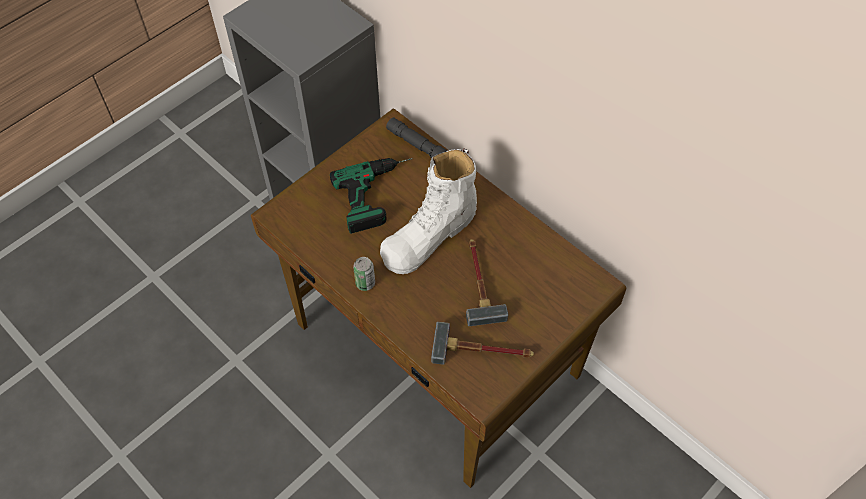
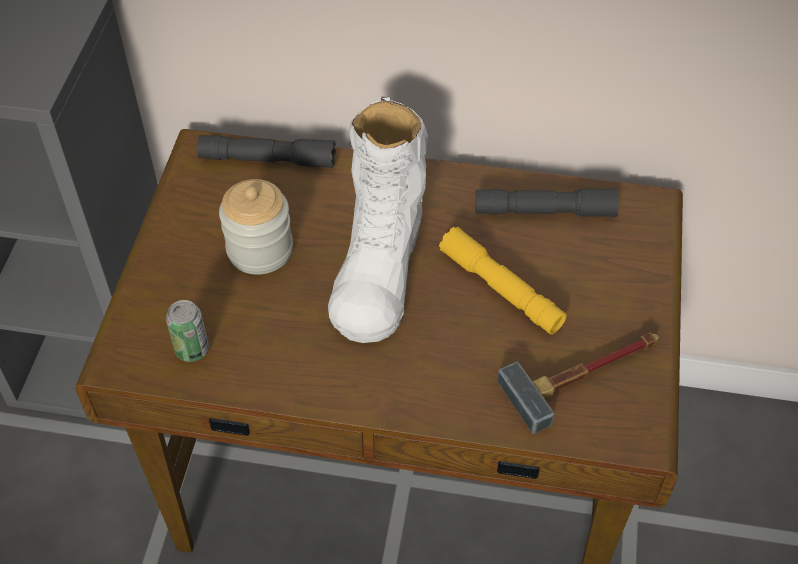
camera: 35 degrees left, 5 degrees down
power drill [330,158,411,234] -> jar [219,179,293,275]
can [353,257,375,291] -> can moved to [166,300,209,362]
hammer [466,239,508,326] -> yellow flashlight [439,226,567,334]
none -> grey flashlight [475,188,620,217]

